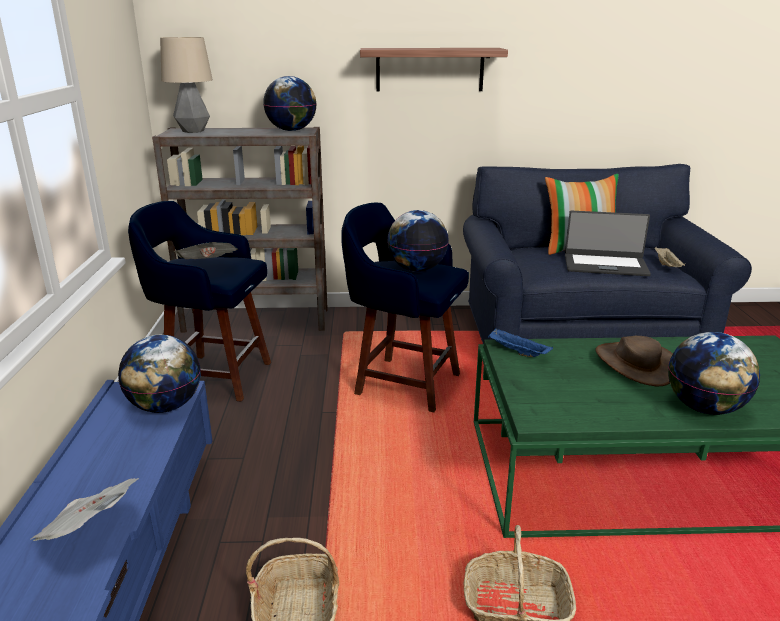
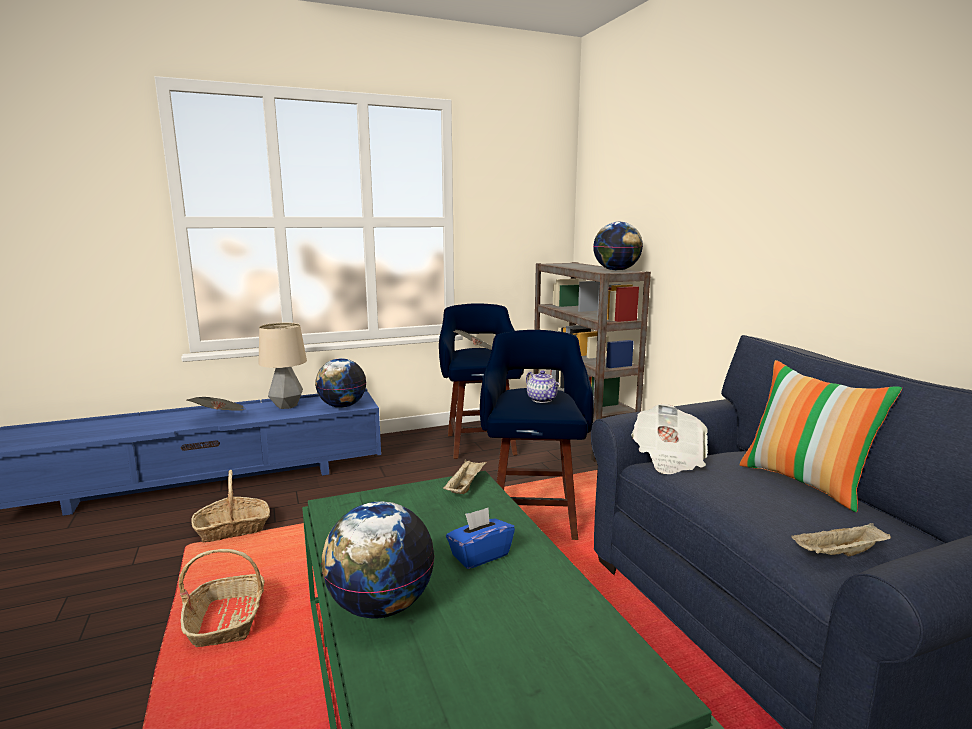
camera: 70 degrees right, 10 degrees down
table lamp [160,37,213,133] -> table lamp moved to [259,323,307,409]
shelf [360,48,508,92] -> none
globe [387,210,449,272] -> teapot [526,370,560,403]
blue tray [488,329,553,357] -> beige tray [443,459,487,494]
laptop [565,211,651,276] -> none
brown hat [595,336,673,386] -> blue tissue box [446,508,515,569]
none -> newspaper [632,404,708,474]

